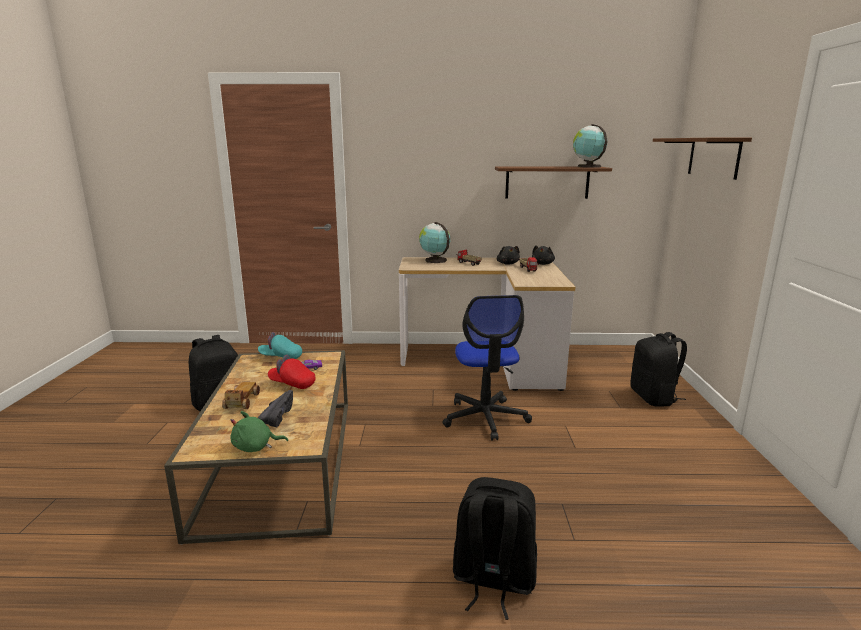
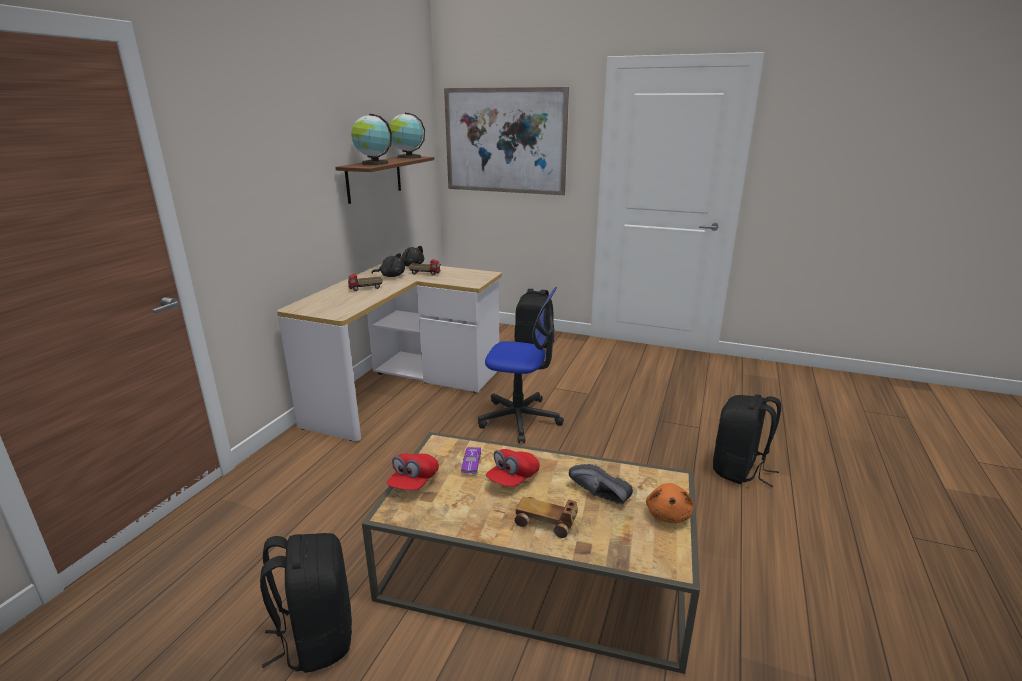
camera: 70 degrees left, 5 degrees up
green plush toy [230,411,288,452] -> orange plush toy [646,483,694,523]
turquoise cap [258,332,302,359] -> red cap [387,454,439,490]
globe [419,222,450,263] -> globe moved to [351,114,392,165]
brown shelf [653,138,752,180] -> picture [444,87,569,195]

